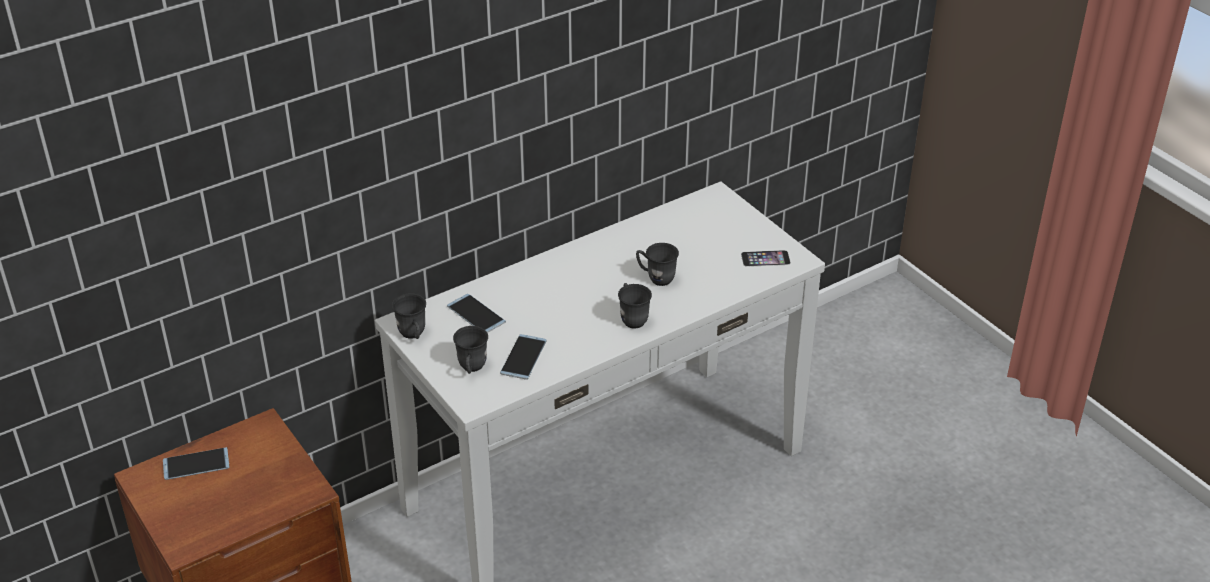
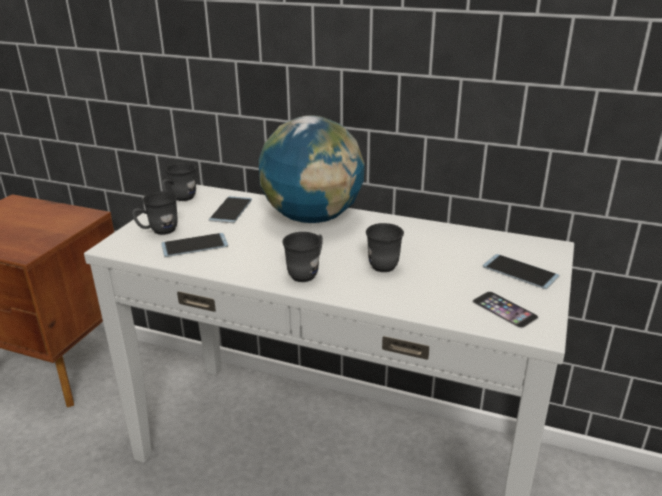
camera: 55 degrees right, 10 degrees down
phone [163,447,229,480] -> phone moved to [483,254,560,289]
none -> globe [259,115,365,223]

